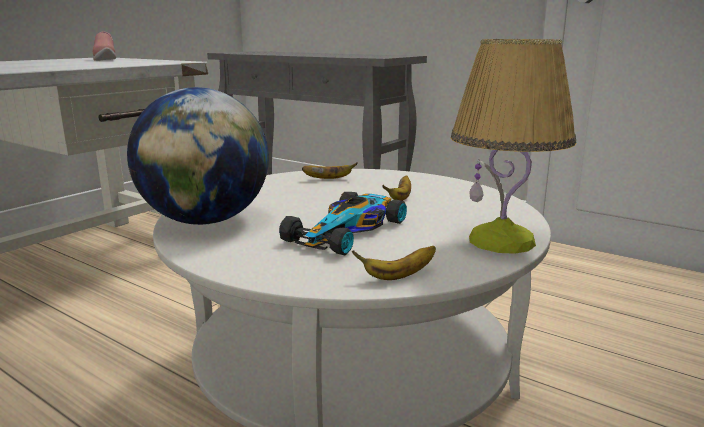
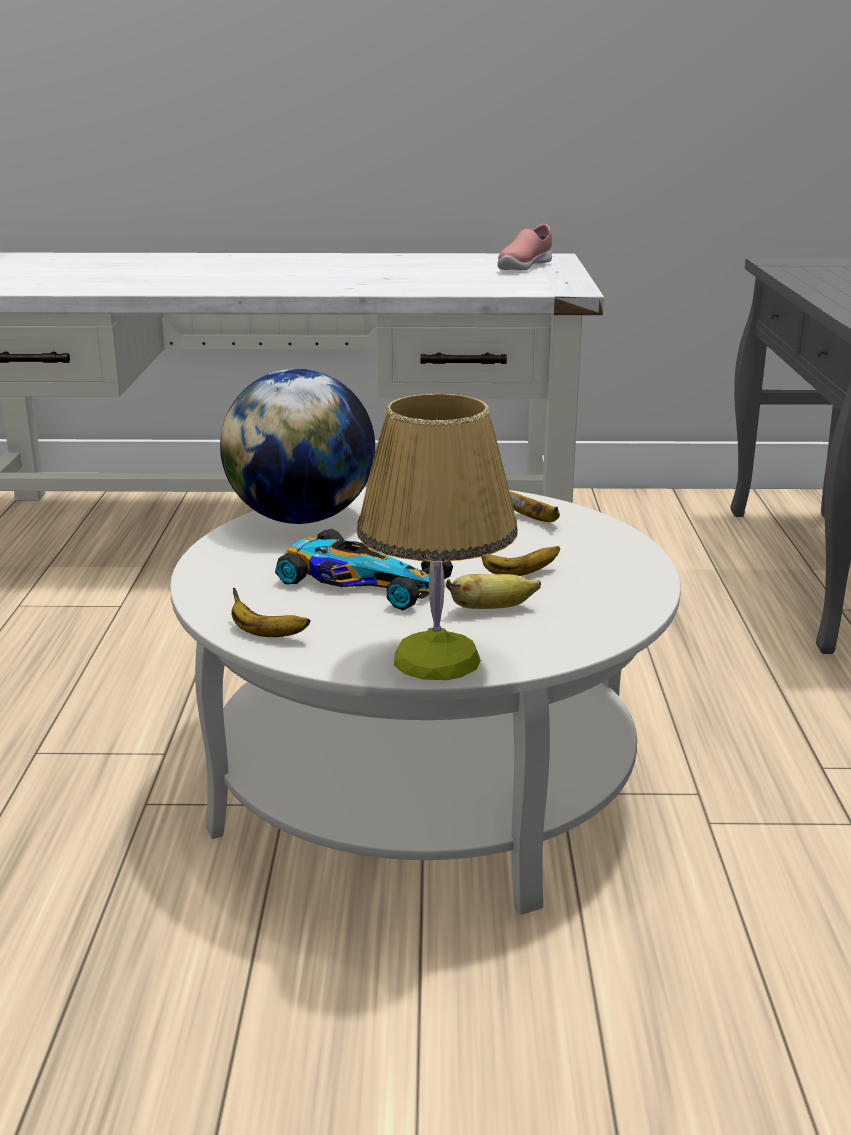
camera: 55 degrees right, 5 degrees up
toy car [279,192,407,255] -> toy car turned 150 degrees counterclockwise [275,529,453,610]
none -> banana [446,574,541,609]

